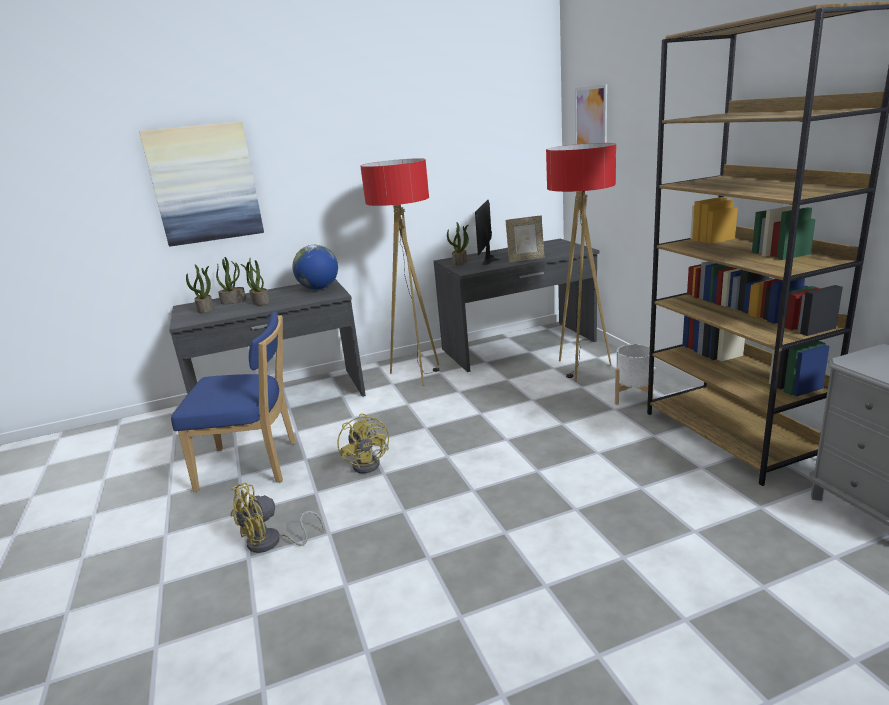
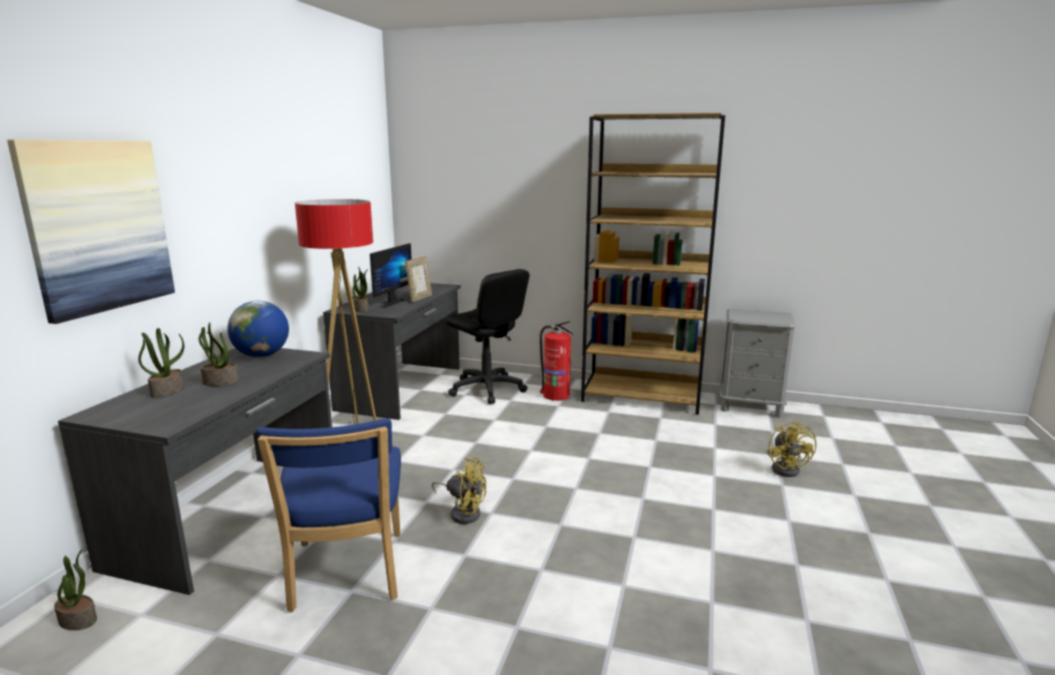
camera: 55 degrees left, 5 degrees down
blue chair [171,311,296,492] -> blue chair turned 135 degrees clockwise [256,419,401,612]
potted plant [186,264,214,313] -> potted plant moved to [54,549,97,630]
yellow fan [231,483,324,553] -> yellow fan moved to [767,420,816,477]
monitor [475,200,500,265] -> monitor turned 120 degrees counterclockwise [370,243,412,308]
floor lamp [546,143,616,382] -> black office chair [446,269,529,404]
picture [575,84,607,144] -> none
white planter [615,344,655,405] -> fire extinguisher [540,321,573,401]

